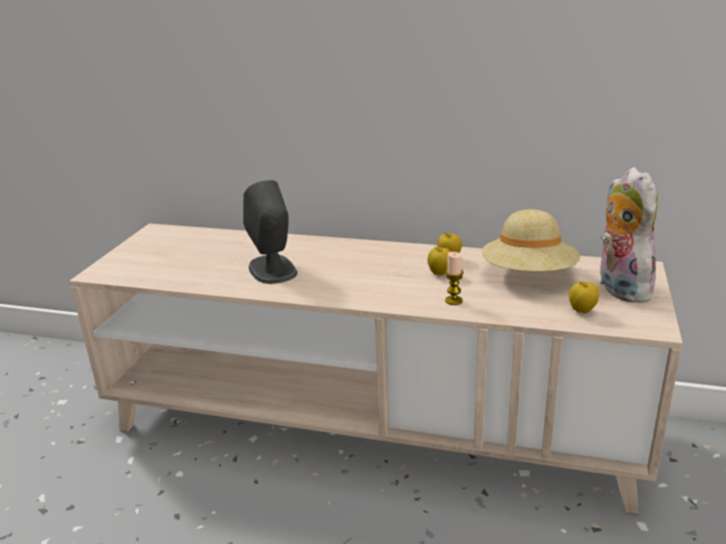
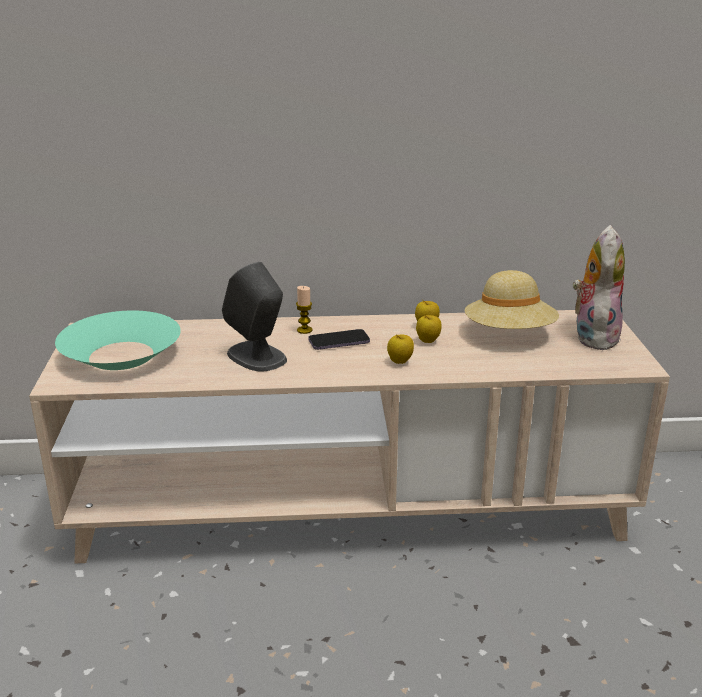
camera: 20 degrees left, 0 degrees up
candle [445,252,464,305] -> candle moved to [296,286,313,334]
apple [569,282,599,313] -> apple moved to [387,335,414,364]
plush toy [600,167,658,303] -> plush toy turned 45 degrees clockwise [573,225,625,351]
none -> turquoise bowl [55,310,181,370]
none -> phone [308,329,370,350]

